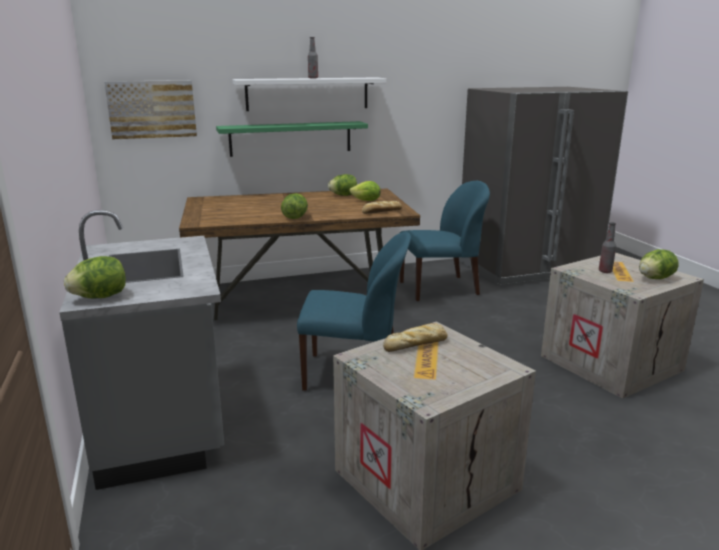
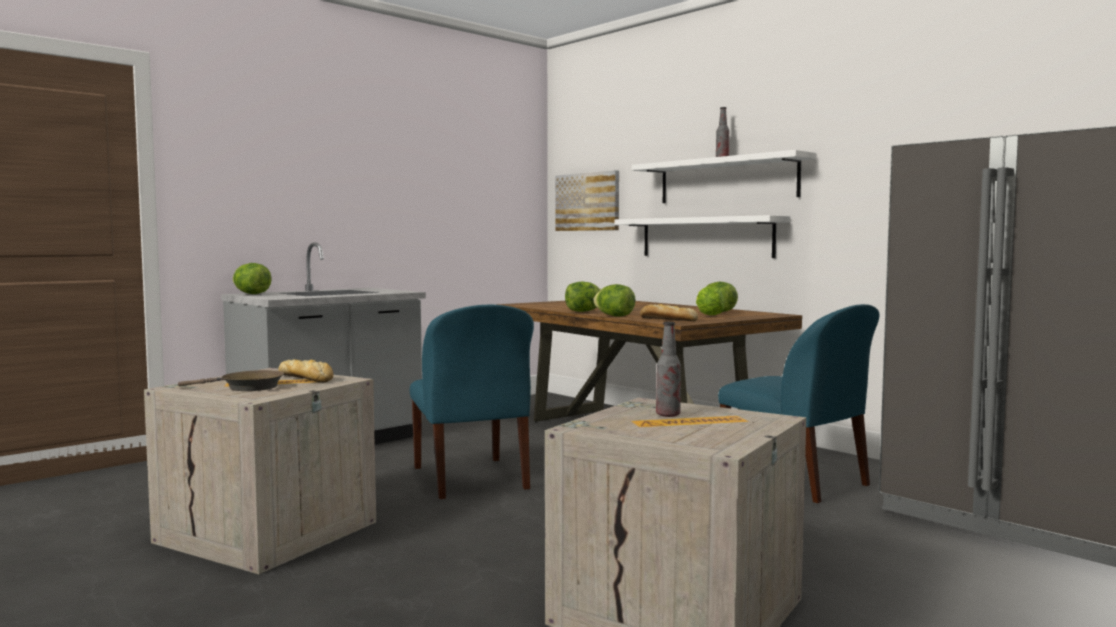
camera: 65 degrees right, 15 degrees down
green shelf [216,121,368,157] -> white shelf [614,215,790,258]
lettuce [639,249,678,279] -> lettuce moved to [593,284,636,317]
none -> brown frying pan [178,370,284,391]

